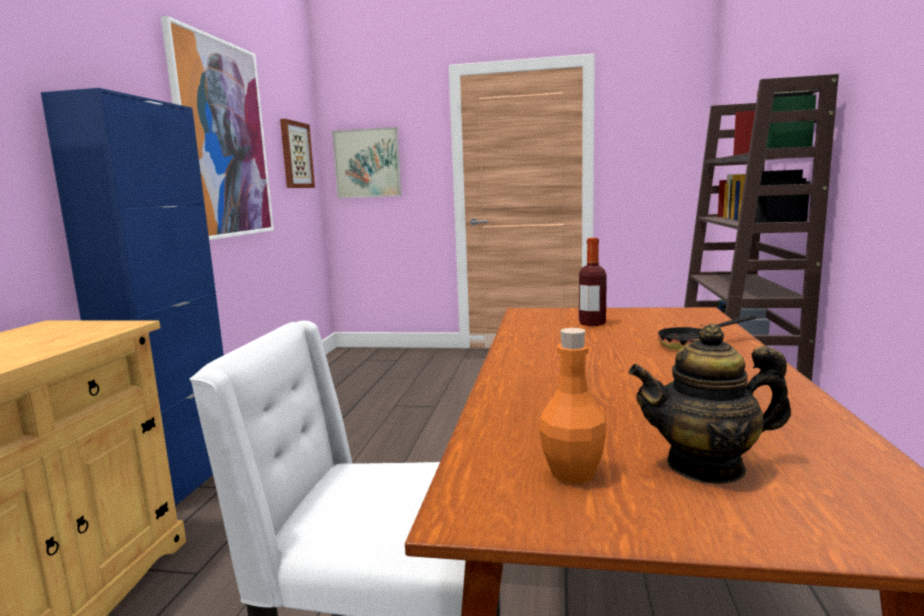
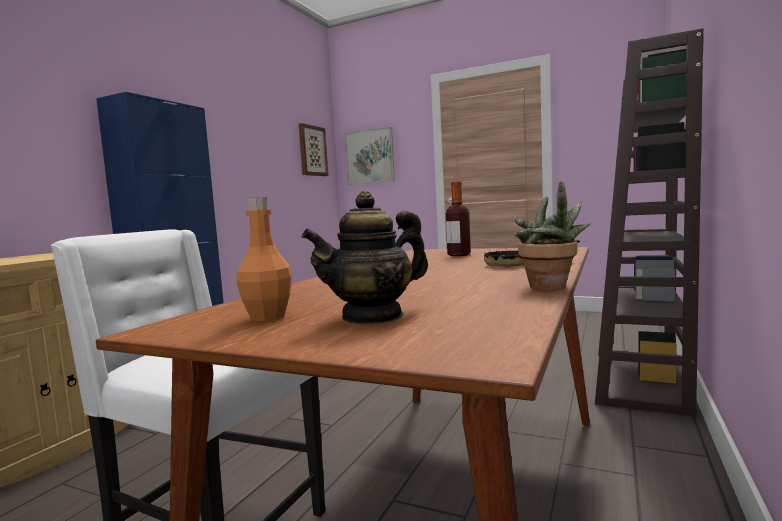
camera: 15 degrees right, 5 degrees down
picture [161,16,274,240] -> none
teapot [628,324,791,484] -> teapot turned 45 degrees counterclockwise [301,191,428,325]
none -> potted plant [515,181,590,291]

